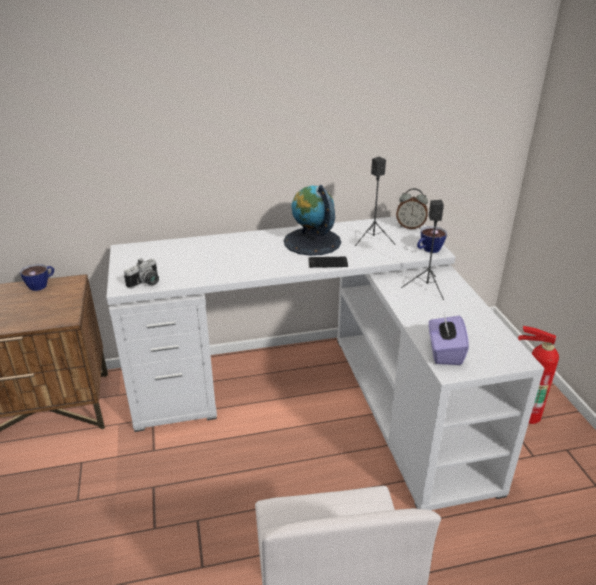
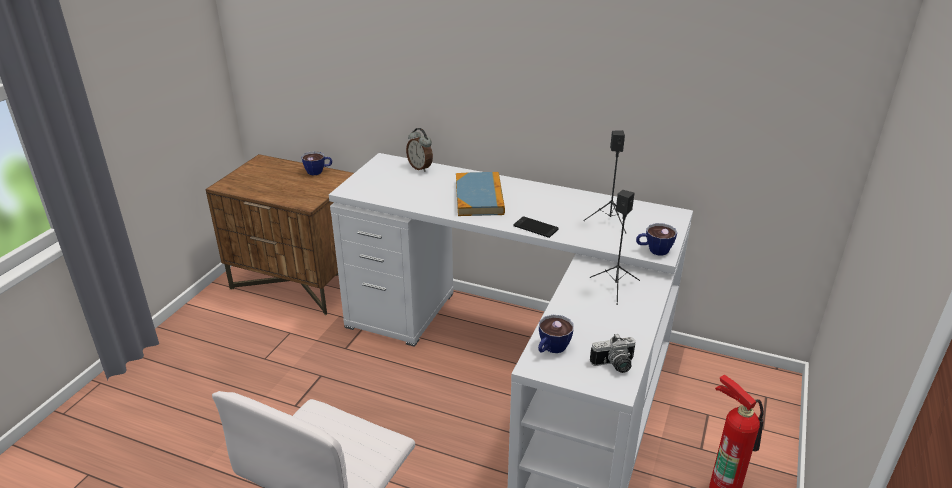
camera: 35 degrees right, 0 degrees up
camera [124,258,159,288] -> camera moved to [590,334,636,373]
globe [284,185,341,256] -> none
alarm clock [396,188,428,229] -> alarm clock moved to [406,128,433,172]
purple tissue box [429,313,469,365] -> cup [538,315,574,353]
none -> book [456,172,505,216]

